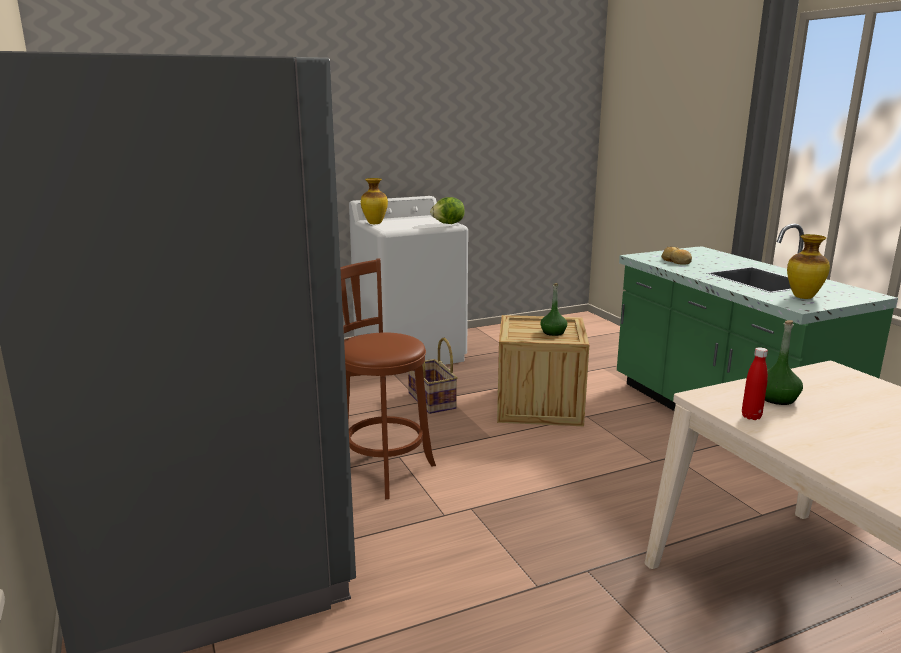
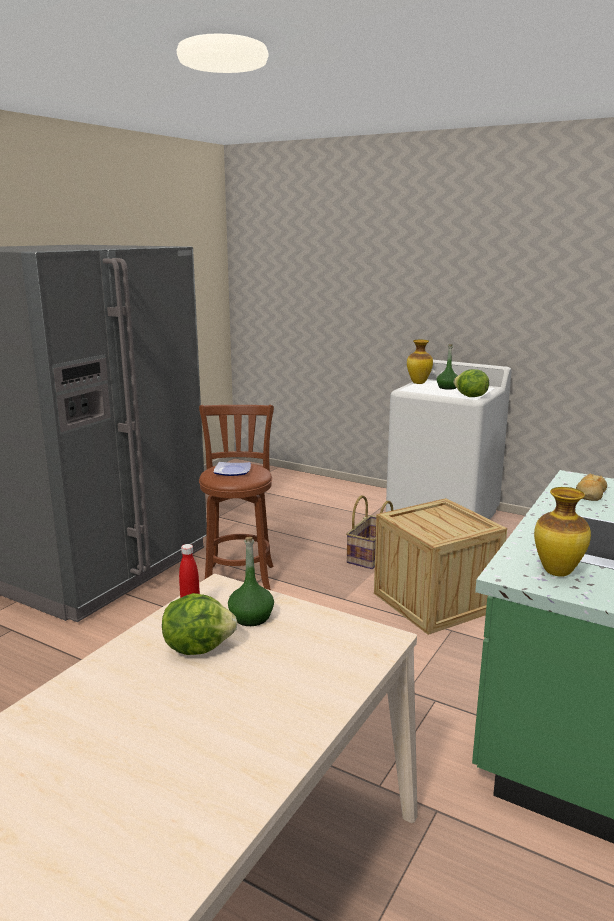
camera: 55 degrees right, 0 degrees up
green bottle [540,283,567,336] -> green bottle moved to [437,344,458,390]
none -> lettuce [162,593,238,655]
none -> plate [214,462,251,476]

